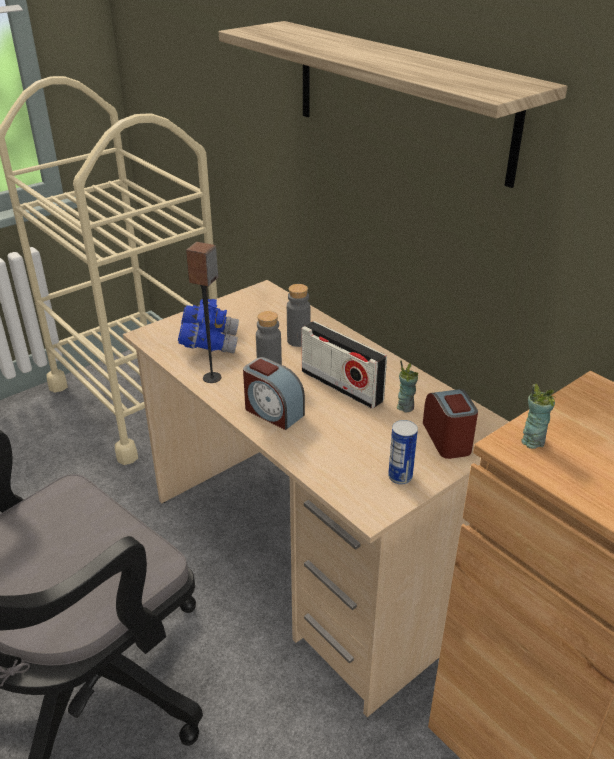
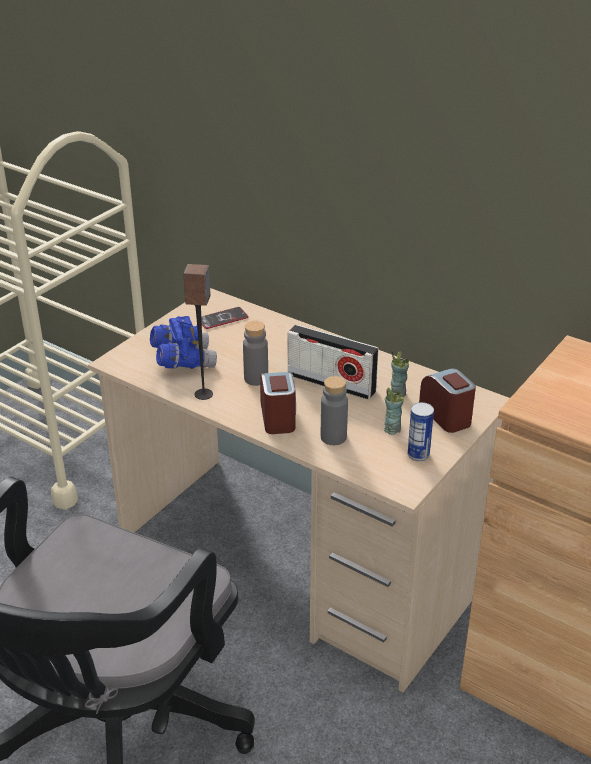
camera: 15 degrees left, 0 degrees up
shelf [219,21,567,188] -> none
alarm clock [243,357,305,430] -> alarm clock turned 120 degrees counterclockwise [260,372,296,434]
grey bottle [287,284,310,347] -> grey bottle moved to [321,376,348,445]
cup [521,383,556,449] -> cup moved to [384,388,404,435]
none -> phone [201,307,248,329]

